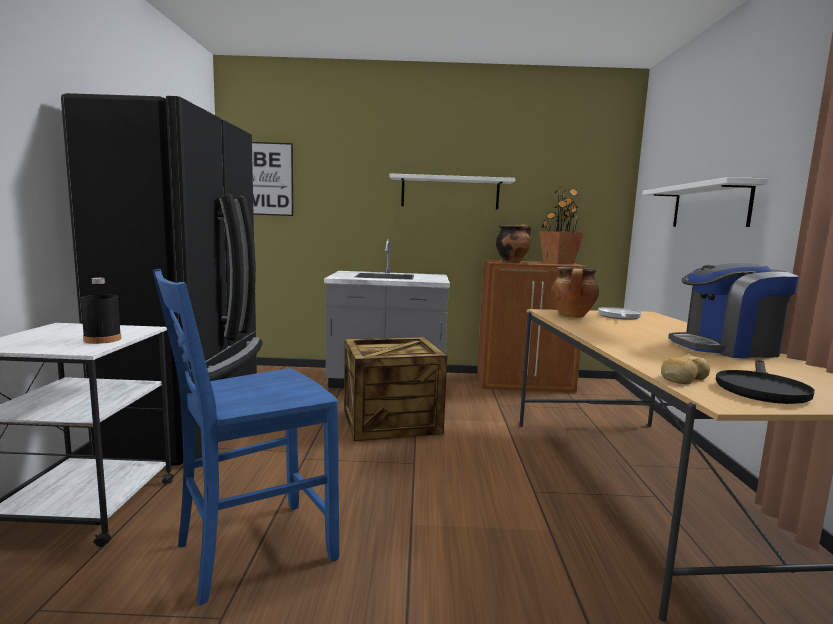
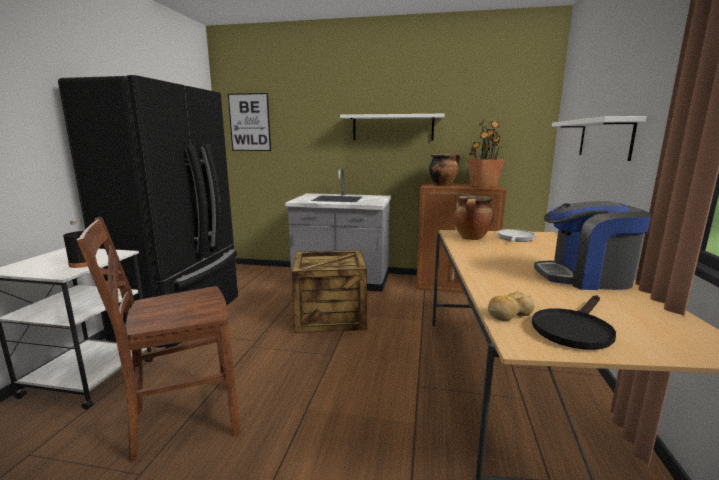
camera: 10 degrees right, 5 degrees up
blue chair [153,269,339,605] -> brown chair [77,217,240,462]

